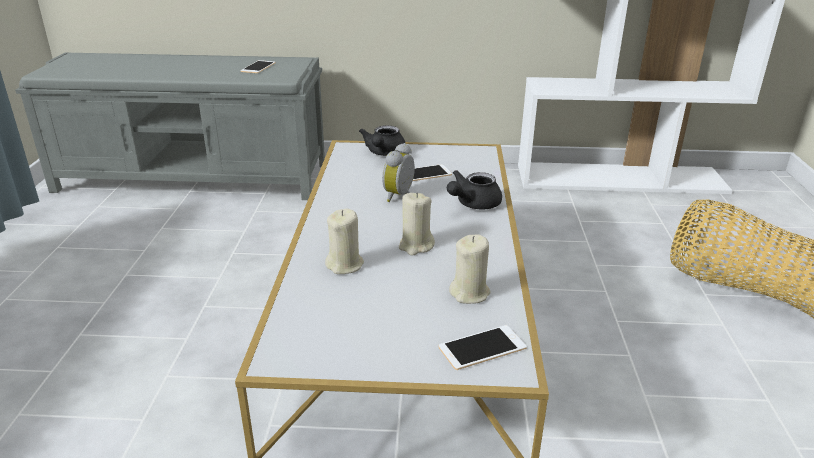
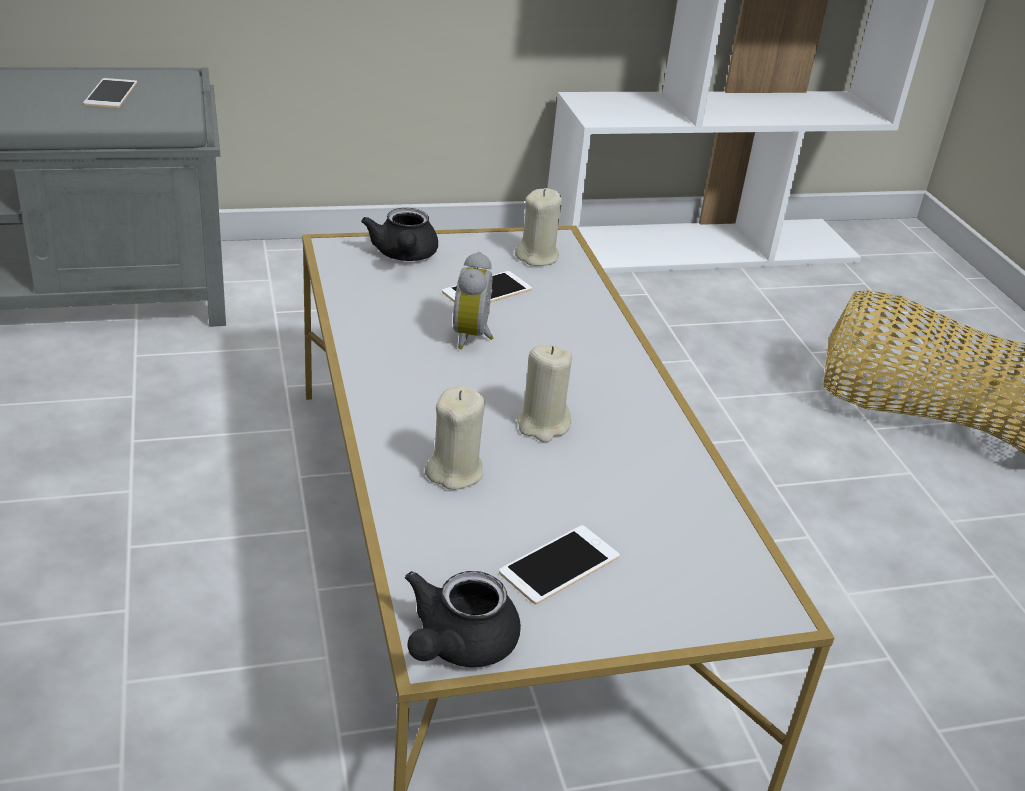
camera: 20 degrees left, 5 degrees up
phone [438,325,527,370] -> phone moved to [499,525,620,605]
black teapot [447,170,502,210] -> black teapot moved to [405,571,521,667]
beige candle [449,234,491,304] -> beige candle moved to [515,188,562,266]

